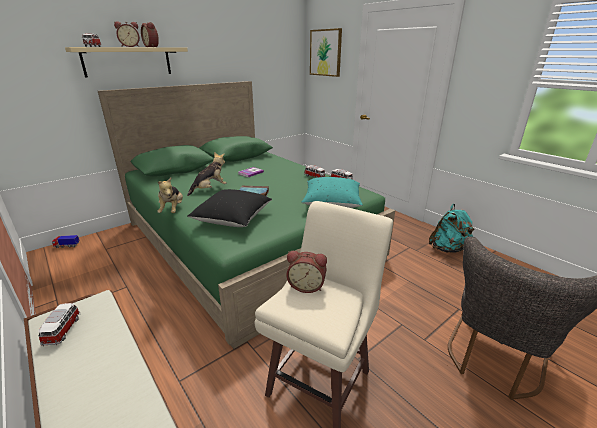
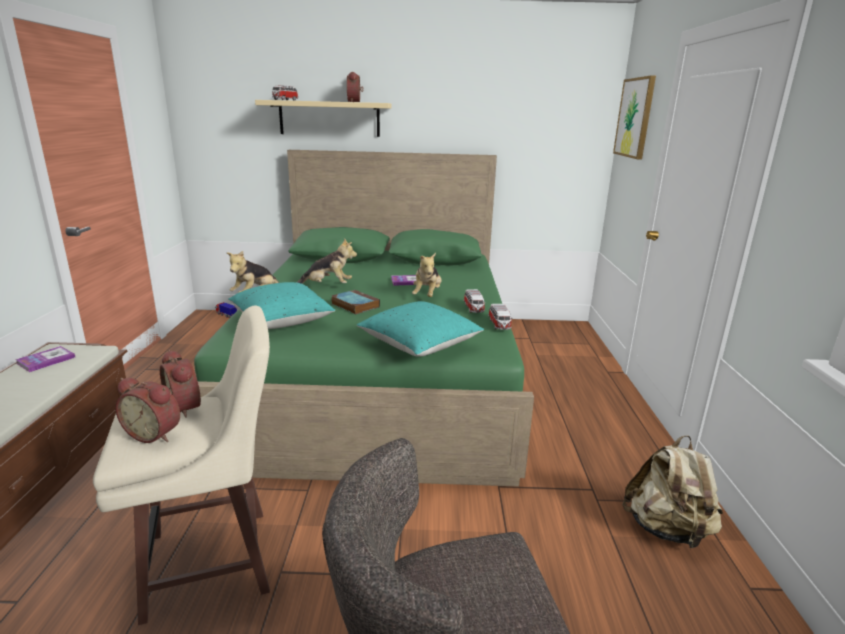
camera: 40 degrees right, 5 degrees down
toy car [38,303,80,346] -> book [15,346,76,372]
alarm clock [114,21,140,47] -> alarm clock moved to [116,378,180,443]
black pillow [187,189,272,227] -> turquoise pillow [228,282,335,329]
turquoise backpack [429,204,474,253] -> beige backpack [622,435,723,548]
none -> plush toy [412,253,442,297]

